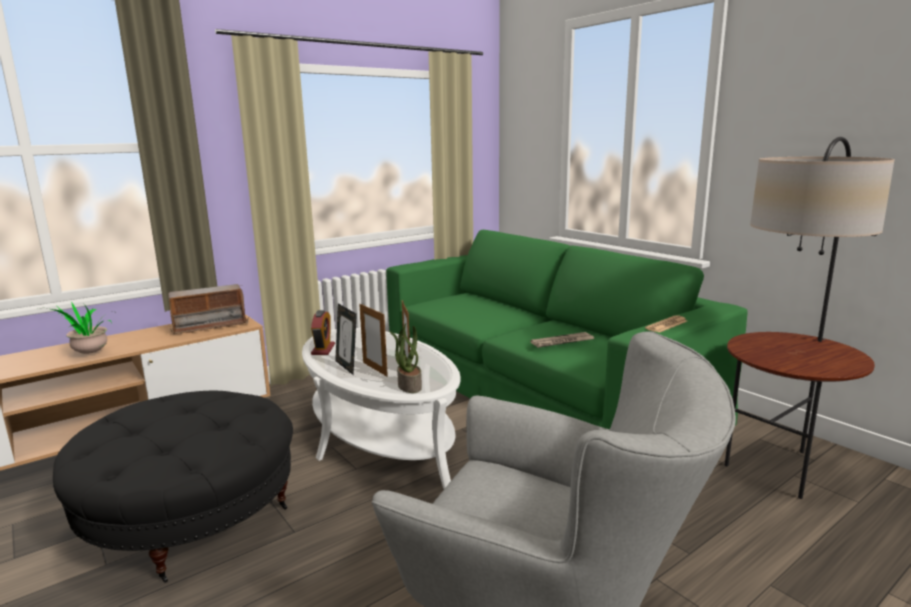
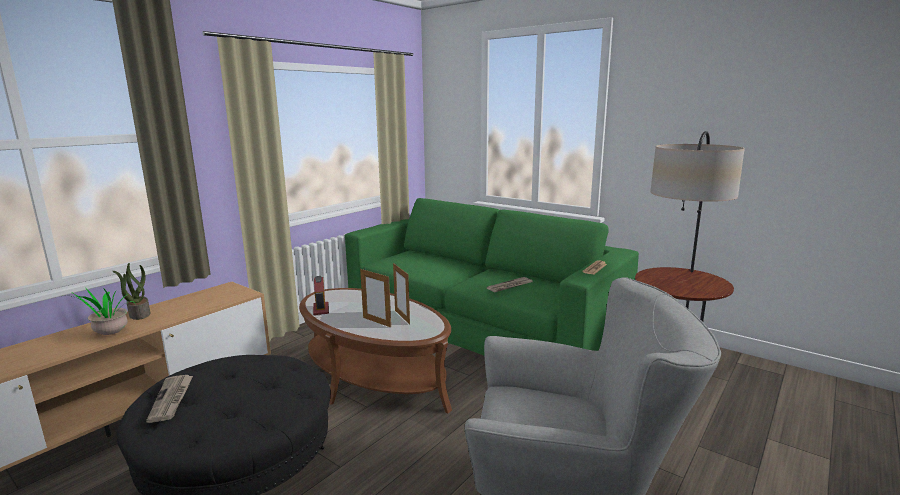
camera: 15 degrees left, 0 degrees up
radio [168,284,249,334] -> none
white coffee table [302,328,461,489] -> brown coffee table [299,288,452,413]
picture frame [335,303,357,375] -> none
potted plant [390,323,422,393] -> potted plant moved to [113,263,150,320]
none -> newspaper [146,375,193,423]

